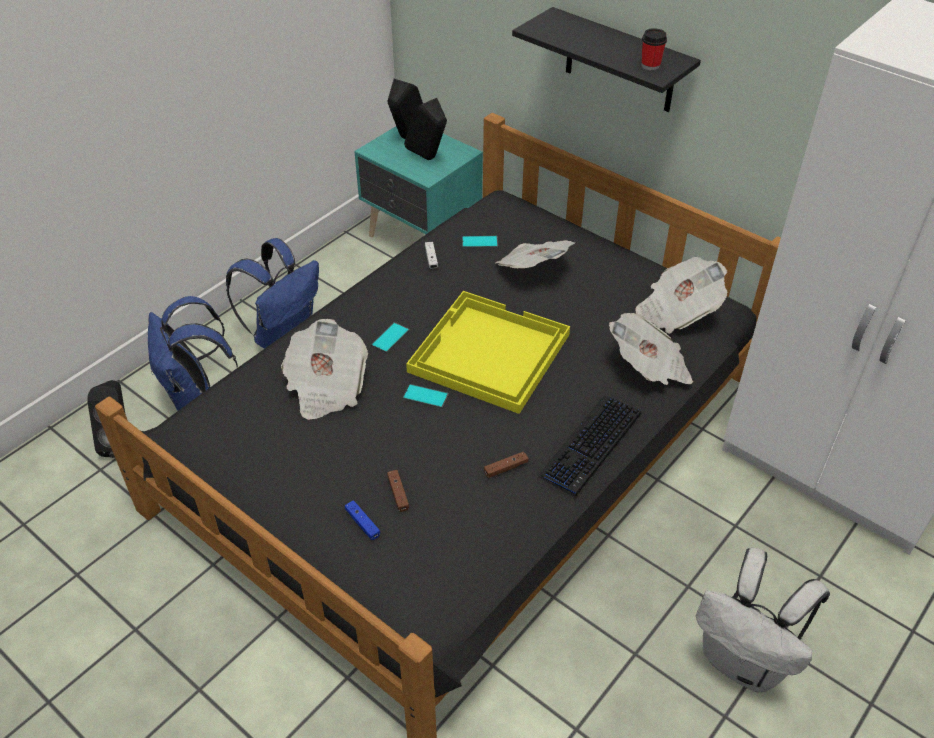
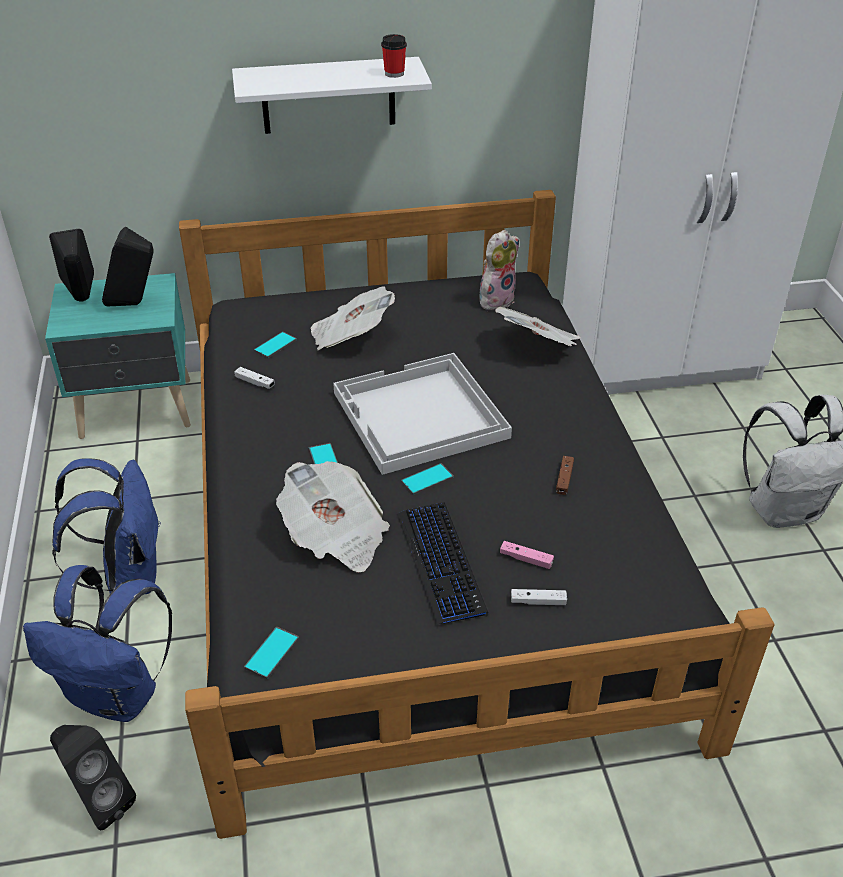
camera: 50 degrees left, 5 degrees down
blue game controller [345,500,380,540] -> white game controller [511,589,567,605]
brown game controller [387,470,409,512] -> pink game controller [500,541,554,569]
yellow tray [406,291,570,414] -> white tray [333,353,512,475]
black shelf [512,7,701,112] -> white shelf [232,57,432,134]
keyboard [539,396,641,496] -> keyboard moved to [397,502,488,625]
newspaper [635,257,728,334] -> plush toy [479,230,519,310]
none -> phone [244,627,299,679]

